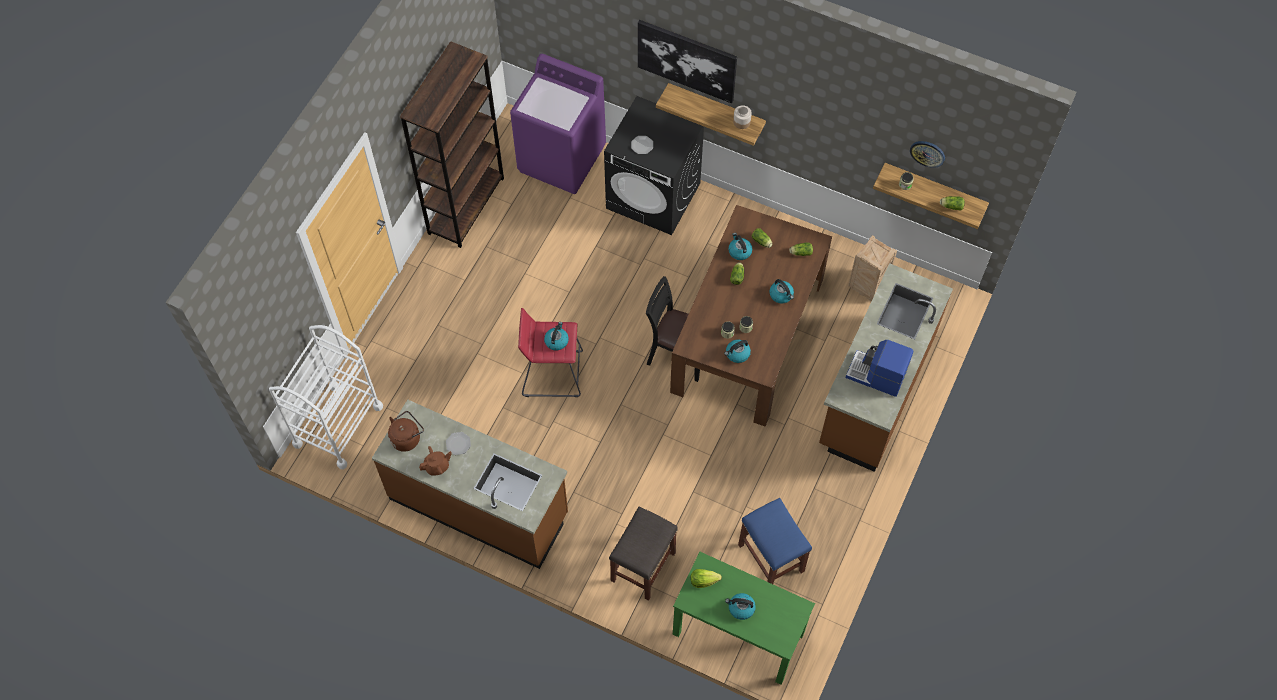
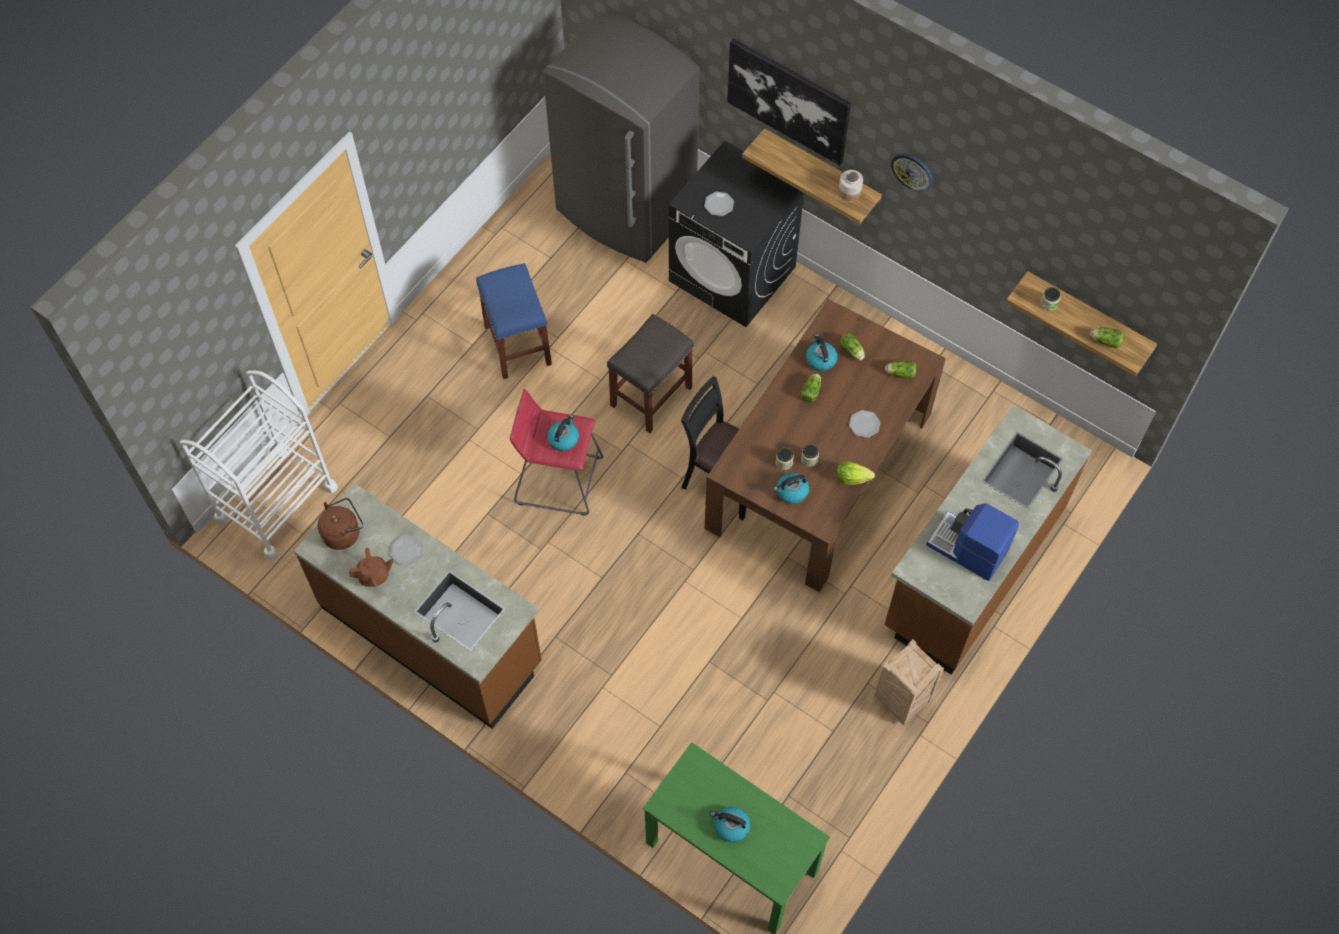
camera: 10 degrees right, 0 degrees up
brown bookcase [400,41,504,248] -> none
purple washing machine [510,54,606,194] -> grey fridge [543,12,700,263]
grey stool [609,507,677,601] -> grey stool moved to [607,314,694,433]
lettuce [691,569,722,588] -> lettuce moved to [837,461,875,485]
blue stool [738,498,812,584] -> blue stool moved to [476,263,552,379]
kettle [769,279,794,303] -> plate [849,410,881,438]
crate [848,235,897,301] -> crate moved to [874,639,944,725]
wall clock [910,141,945,168] -> wall clock moved to [891,153,933,192]

